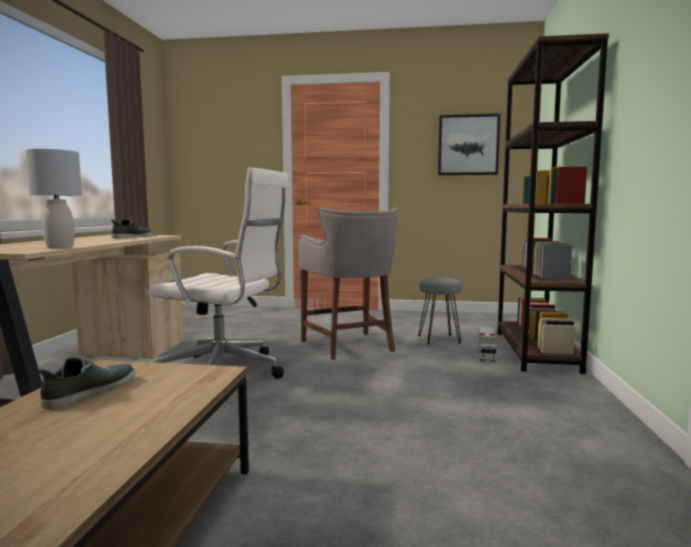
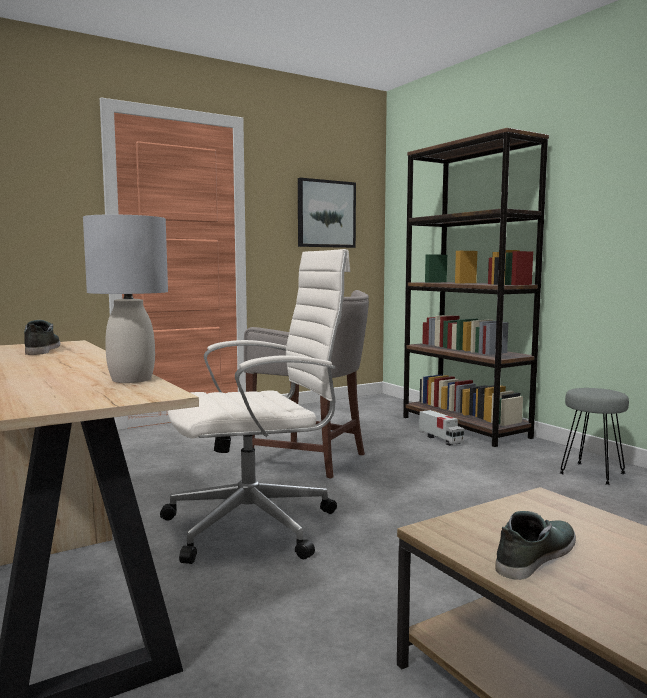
camera: 40 degrees left, 0 degrees up
shoe [38,356,135,409] -> shoe turned 60 degrees clockwise [495,511,576,580]
grey stool [418,278,462,344] -> grey stool moved to [560,388,629,485]

